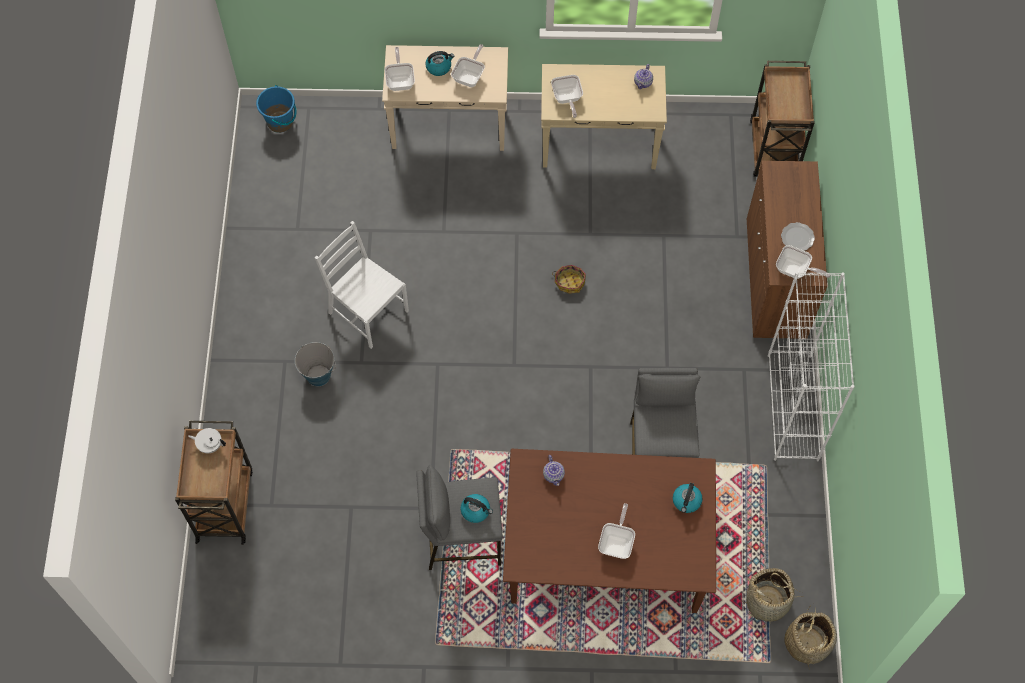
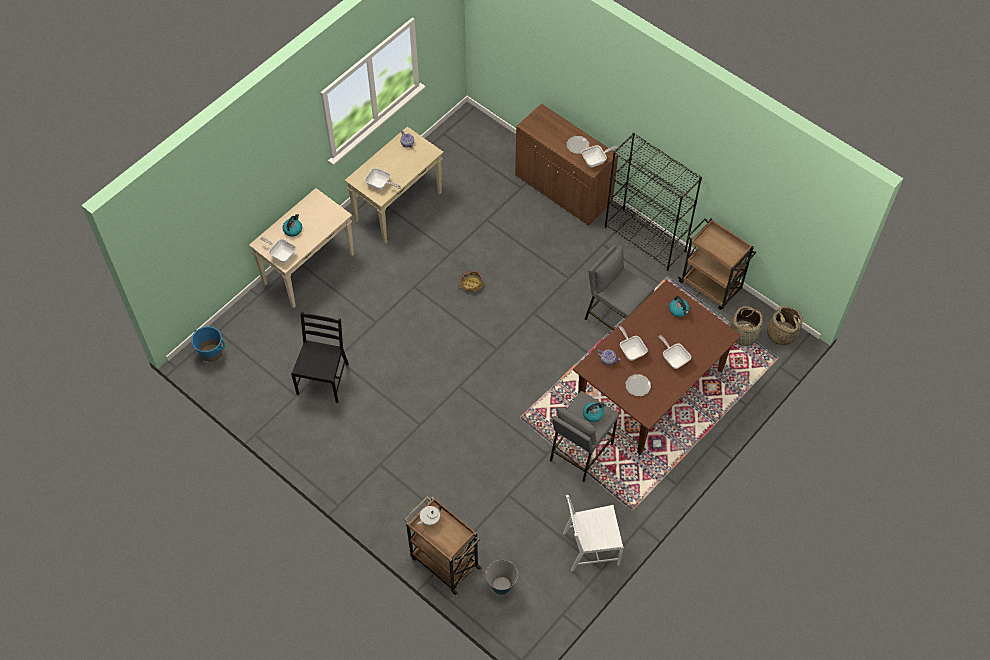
camera: 50 degrees left, 5 degrees down
bucket [295,342,336,387] -> bucket moved to [485,560,518,595]
white chair [314,221,409,349] -> white chair moved to [563,495,624,572]
frying pan [451,44,485,87] -> frying pan moved to [619,326,648,361]
brown cart [750,61,815,177] -> brown cart moved to [678,218,756,310]
white bookcase [768,272,854,461] -> black bookcase [605,133,702,271]
none -> black chair [291,311,349,403]
none -> plate [625,374,651,396]

